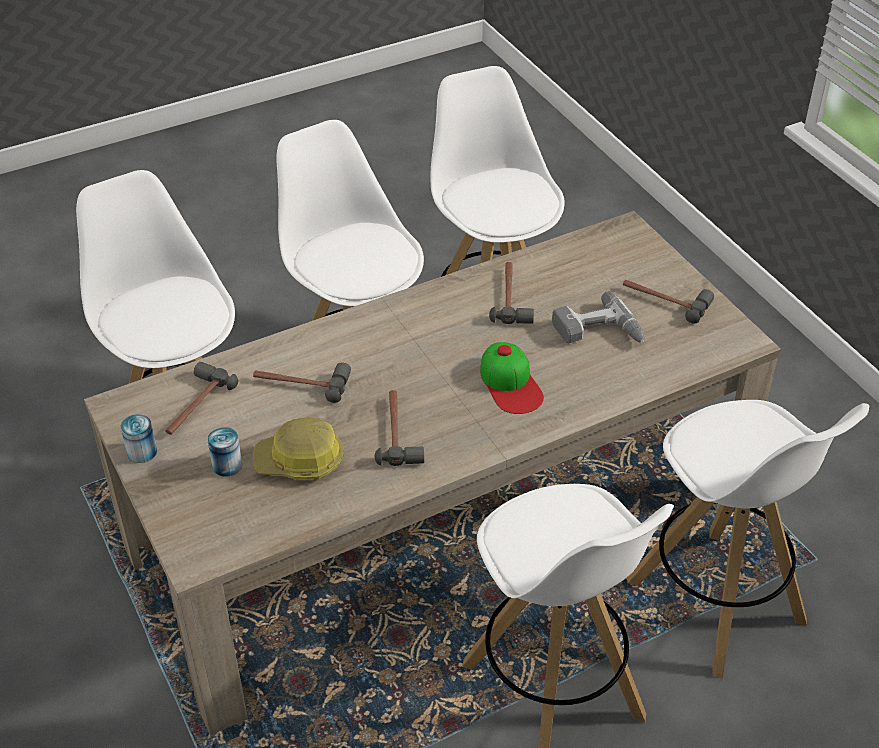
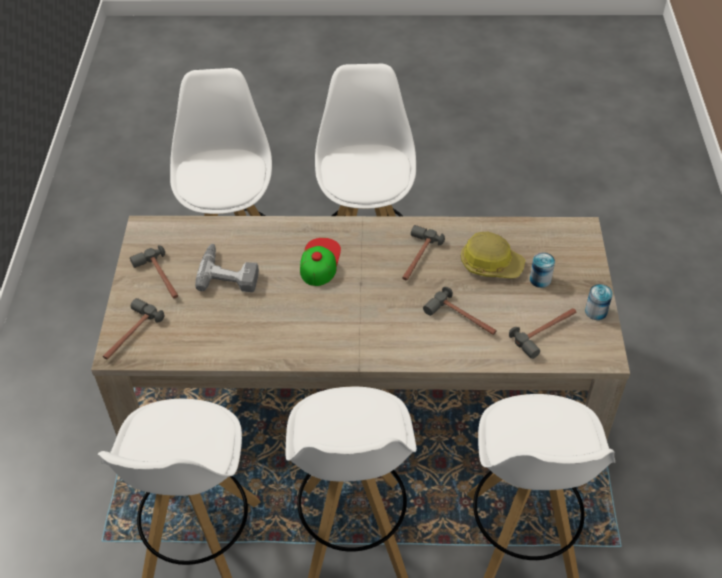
camera: 150 degrees left, 5 degrees up
hammer [489,262,534,324] -> hammer moved to [103,298,164,360]

